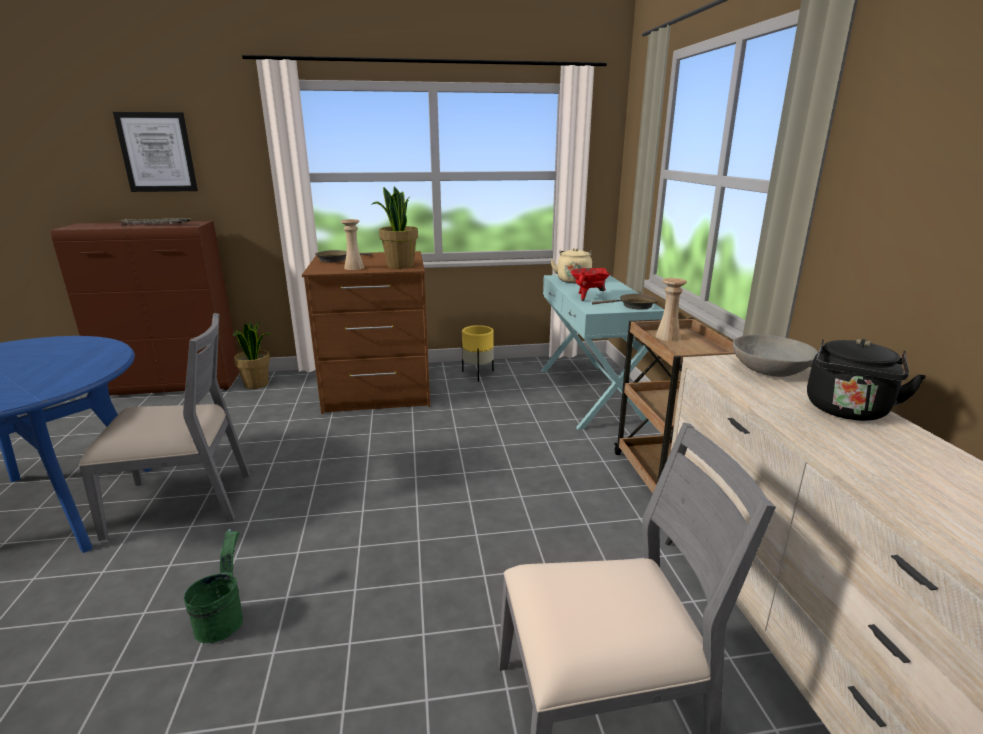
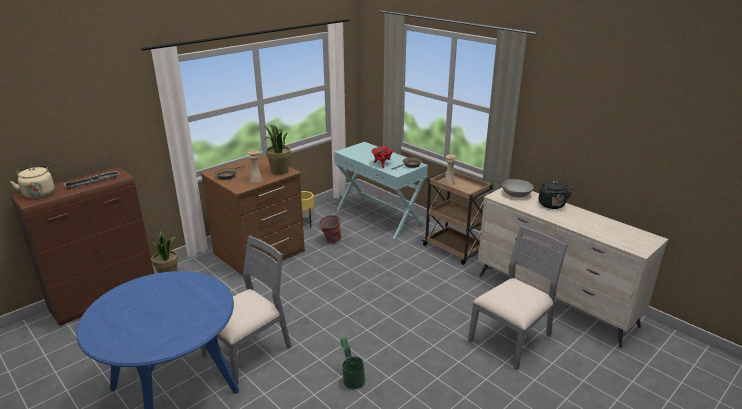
camera: 35 degrees left, 5 degrees up
picture [113,112,198,192] -> none
beige kettle [550,248,592,283] -> beige kettle moved to [10,165,54,199]
none -> bucket [318,215,341,243]

